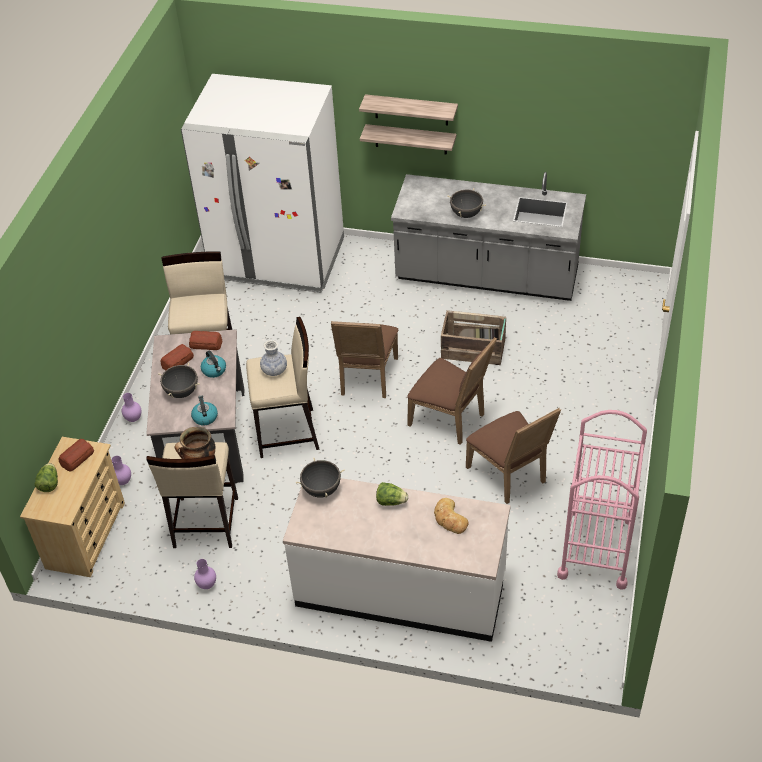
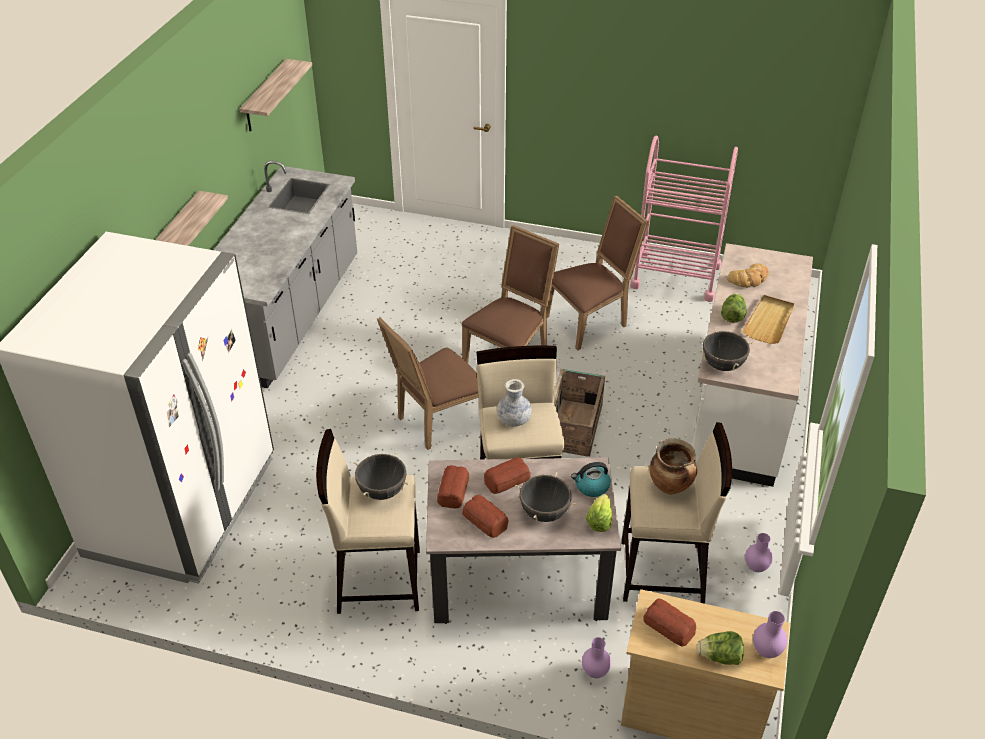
camera: 90 degrees left, 5 degrees down
purple vase [122,393,142,422] -> purple vase moved to [753,611,788,658]
kettle [201,351,226,378] -> bread [484,457,531,494]
brown chair [331,321,398,398] -> brown chair turned 135 degrees clockwise [377,317,479,450]
shelf [359,94,458,126] -> shelf moved to [240,59,312,132]
crate [441,310,506,365] -> crate moved to [554,369,605,457]
black cooking pot [447,188,486,218] -> black cooking pot moved to [353,452,409,500]
none -> lettuce [586,494,612,532]
none -> beige tray [743,295,795,344]

